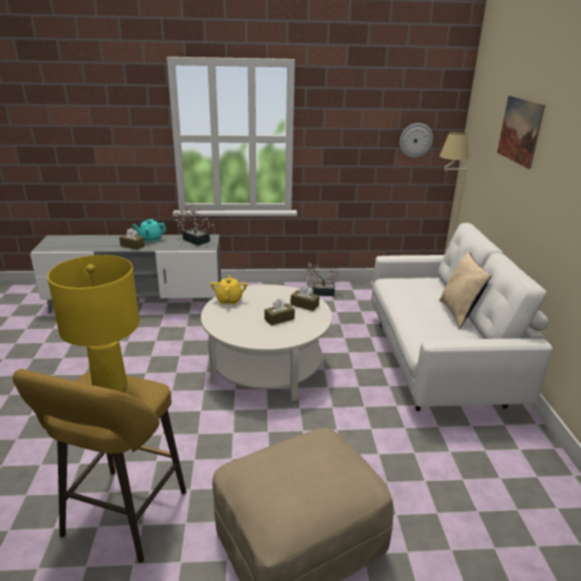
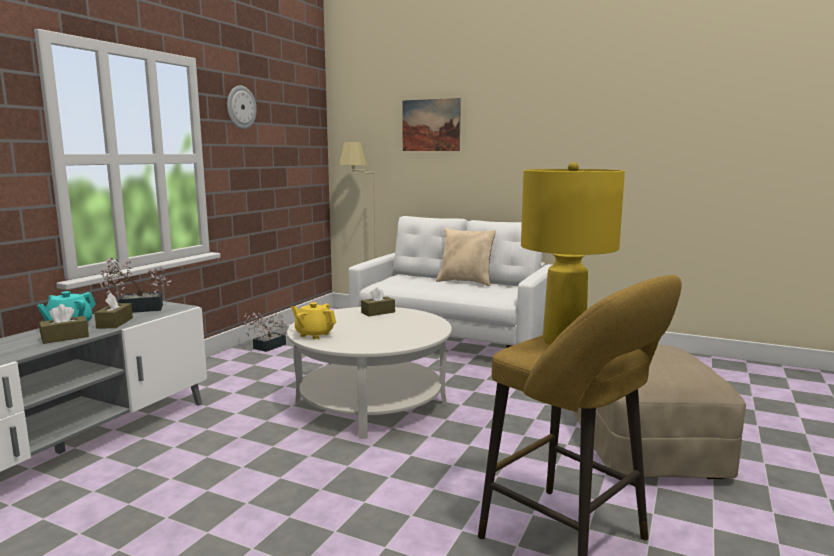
camera: 60 degrees left, 15 degrees down
brown tissue box [264,298,295,326] -> brown tissue box moved to [95,293,133,328]
wall clock [399,123,433,158] -> wall clock moved to [227,86,257,129]

